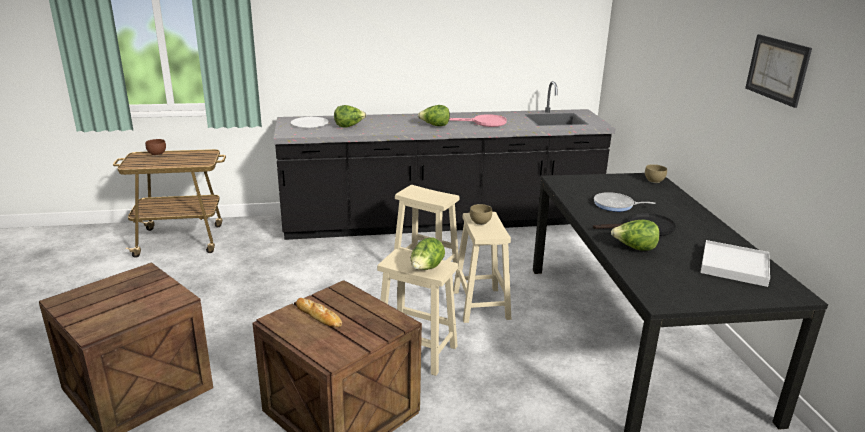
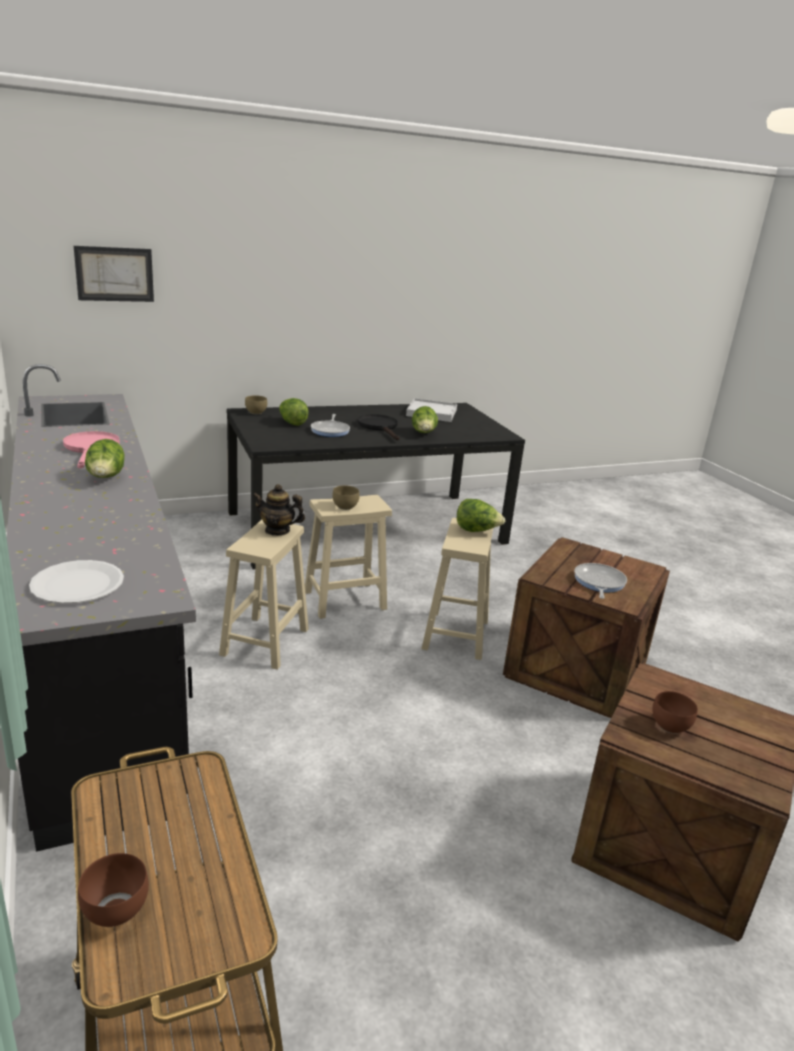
camera: 105 degrees left, 0 degrees up
bread [296,298,342,327] -> frying pan [574,563,627,599]
lettuce [334,105,366,127] -> lettuce moved to [279,398,309,426]
picture [745,34,812,108] -> picture moved to [74,246,154,302]
none -> teapot [252,484,305,536]
none -> brown bowl [652,691,698,734]

